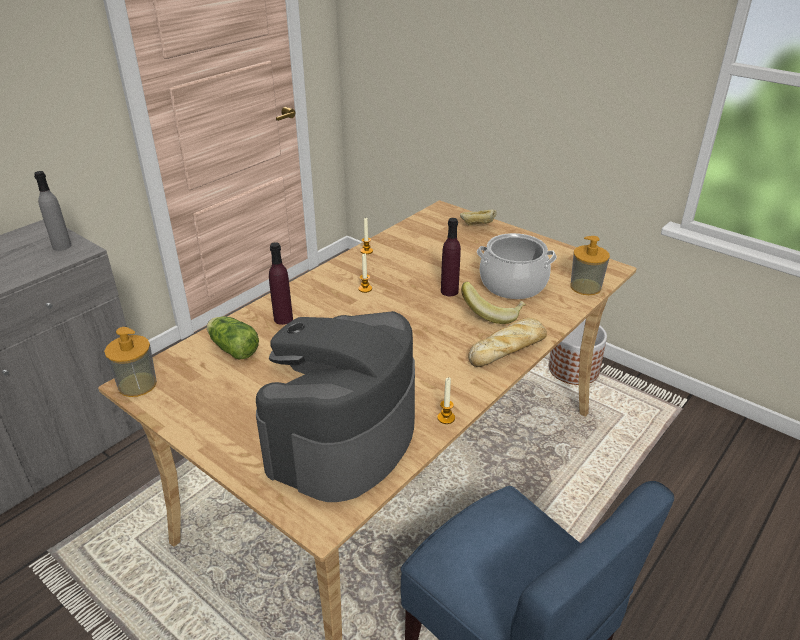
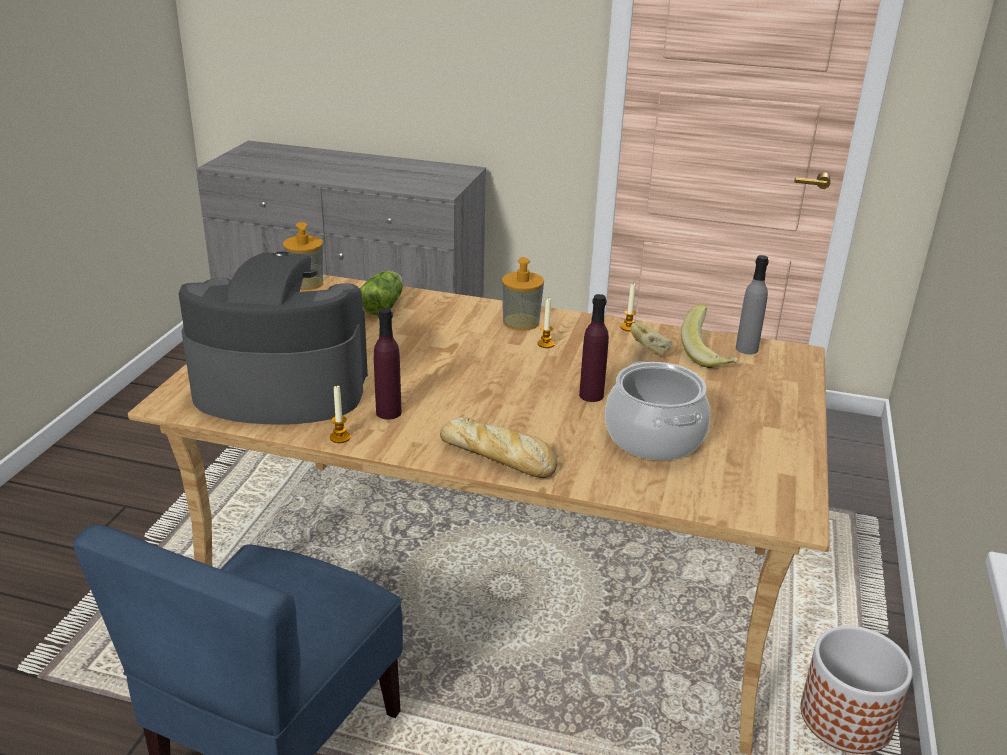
camera: 65 degrees right, 5 degrees down
grey bottle [34,171,71,251] -> grey bottle moved to [736,255,769,354]
purple bottle [269,242,293,325] -> purple bottle moved to [374,308,402,420]
bread [460,210,497,225] -> bread moved to [631,322,672,355]
banana [461,282,526,324] -> banana moved to [681,305,738,368]
soap dispenser [571,236,610,295] -> soap dispenser moved to [502,257,544,331]

